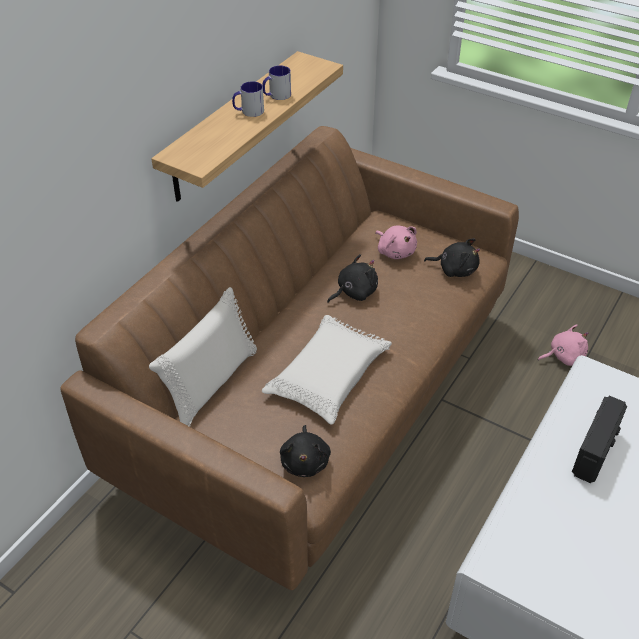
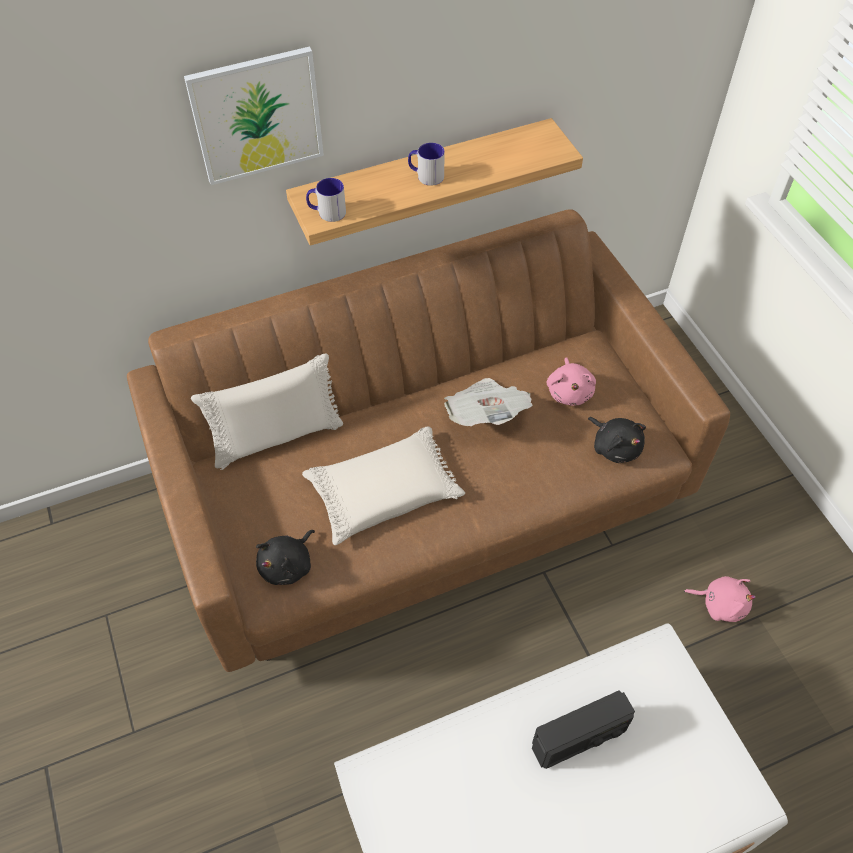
camera: 35 degrees right, 10 degrees up
mug [262,66,291,100] -> mug moved to [306,178,346,222]
black plush toy [327,254,378,303] -> newspaper [444,378,532,426]
none -> picture [184,47,324,185]

